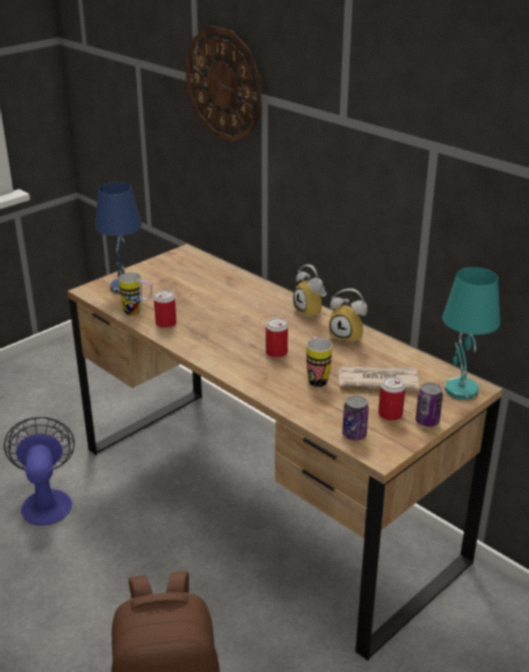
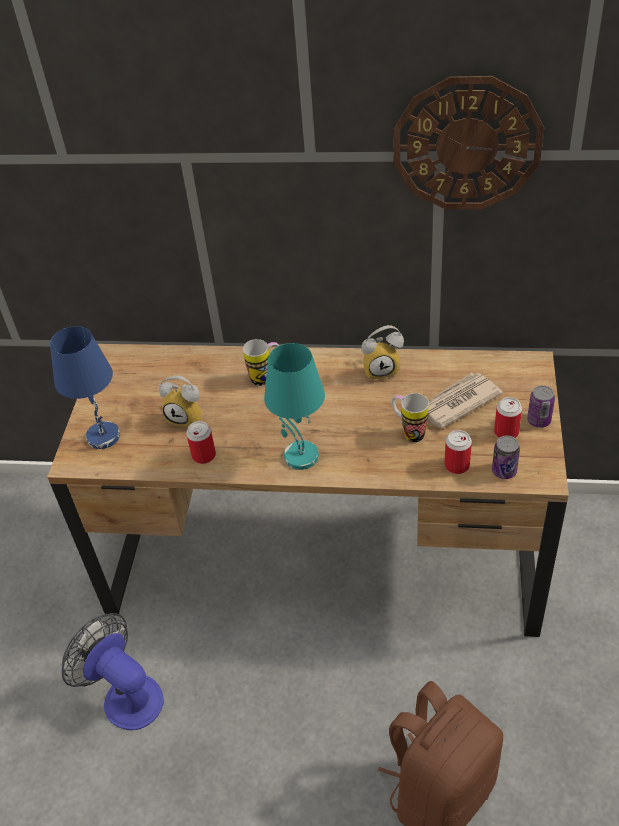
camera: 35 degrees left, 15 degrees up
mug [118,272,152,316] -> mug moved to [243,339,279,386]
wall clock [185,26,262,142] -> wall clock moved to [393,76,544,209]
can [266,318,288,358] -> can moved to [444,430,472,474]
alarm clock [293,264,327,319] -> alarm clock moved to [159,375,202,426]
turquoise table lamp [442,267,500,400] -> turquoise table lamp moved to [264,343,325,470]

